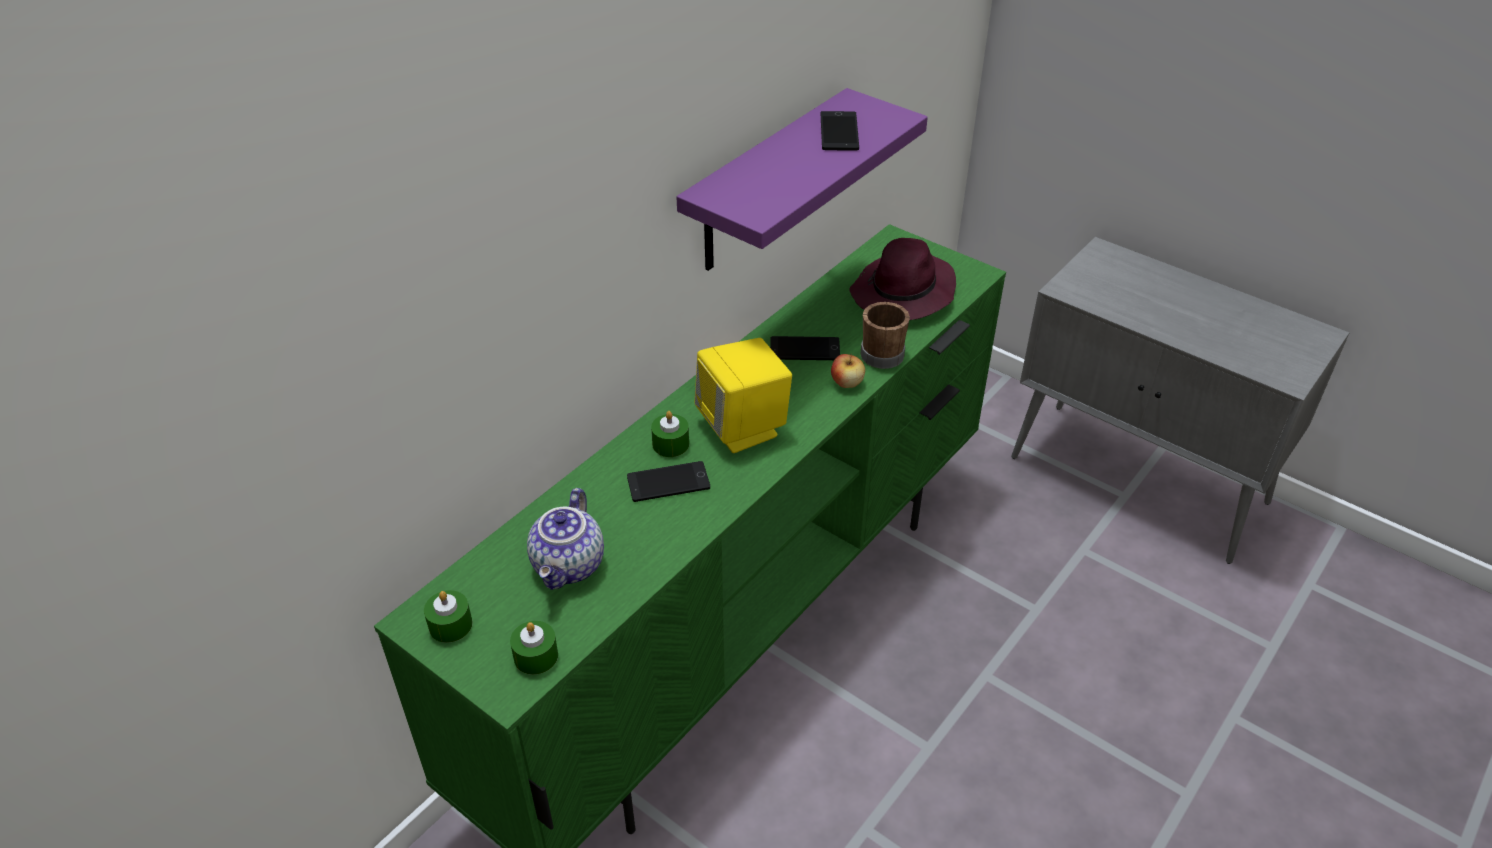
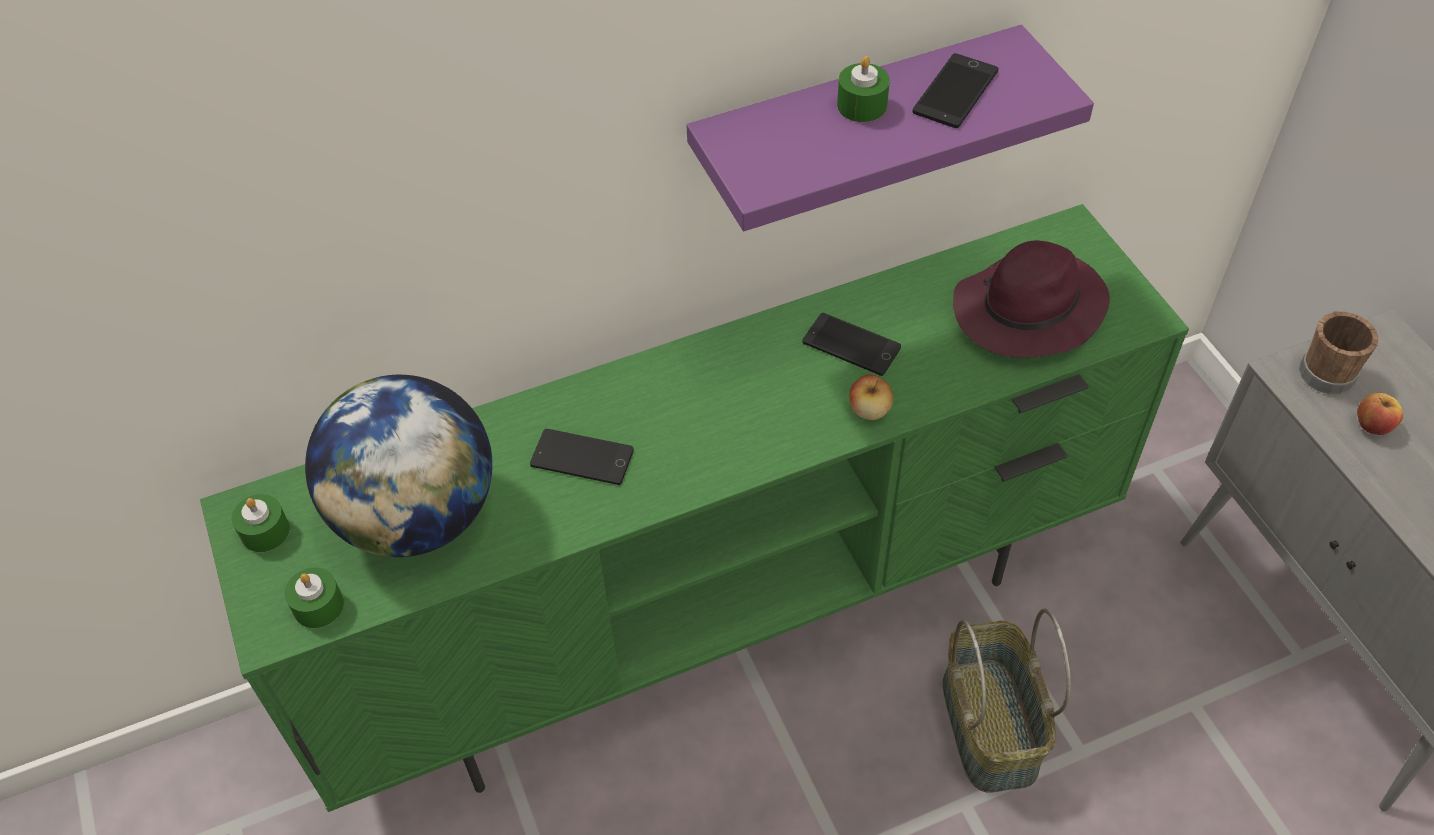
camera: 30 degrees right, 10 degrees up
teapot [527,488,604,590] -> globe [305,375,493,557]
green candle [651,411,689,457] -> green candle moved to [837,56,890,122]
yellow speaker [694,338,792,453] -> none
brown mug [860,302,910,369] -> brown mug moved to [1299,311,1379,394]
none -> basket [943,608,1071,793]
none -> apple [1357,393,1403,435]

